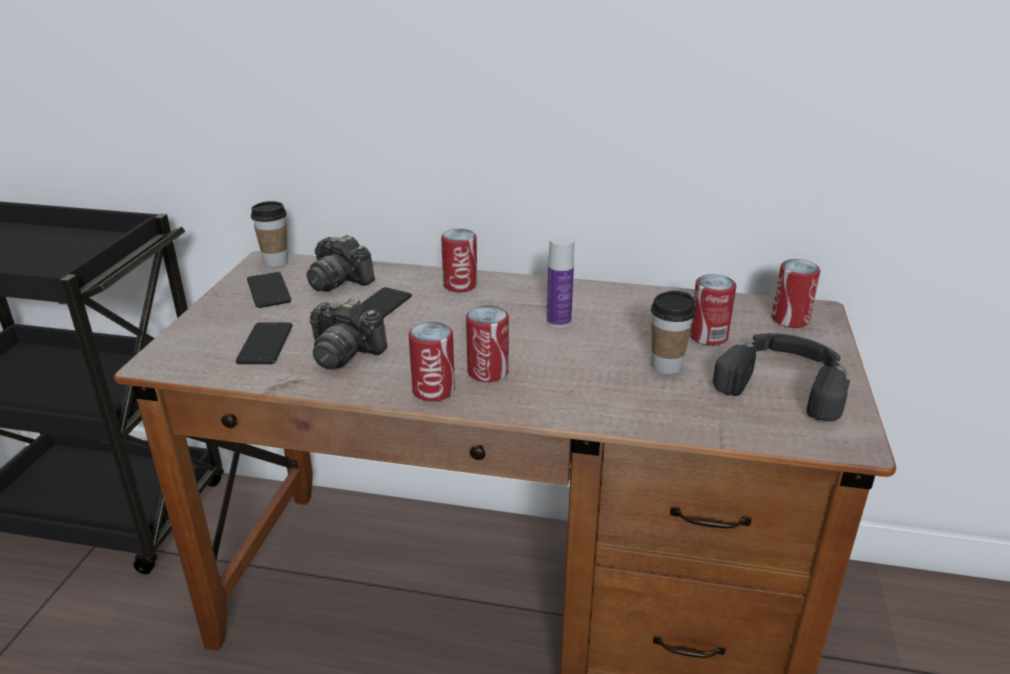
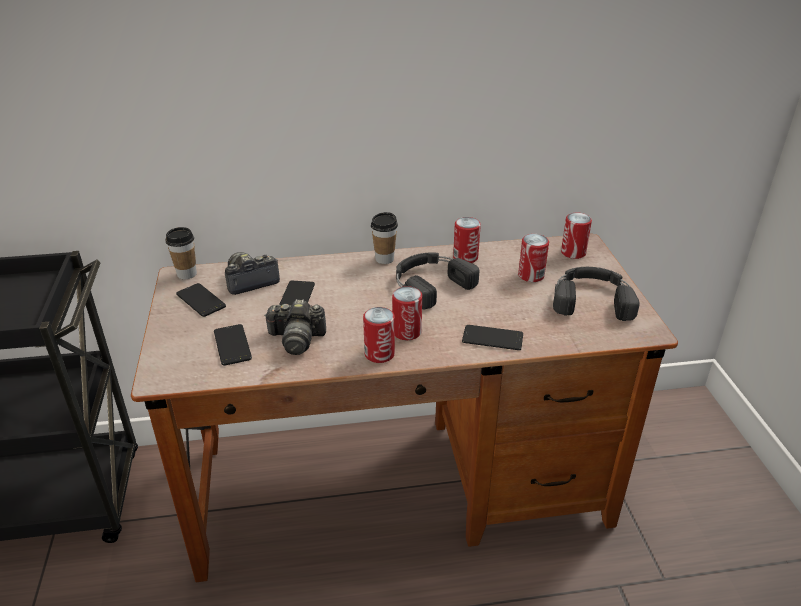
camera: 20 degrees left, 5 degrees up
camera [307,235,375,292] -> camera turned 135 degrees clockwise [225,252,280,295]
can [441,229,477,292] -> can moved to [453,217,481,263]
bottle [547,235,574,328] -> black headphones [396,252,479,309]
cup [651,291,696,374] -> cup moved to [371,212,398,264]
none -> phone [462,325,523,350]

